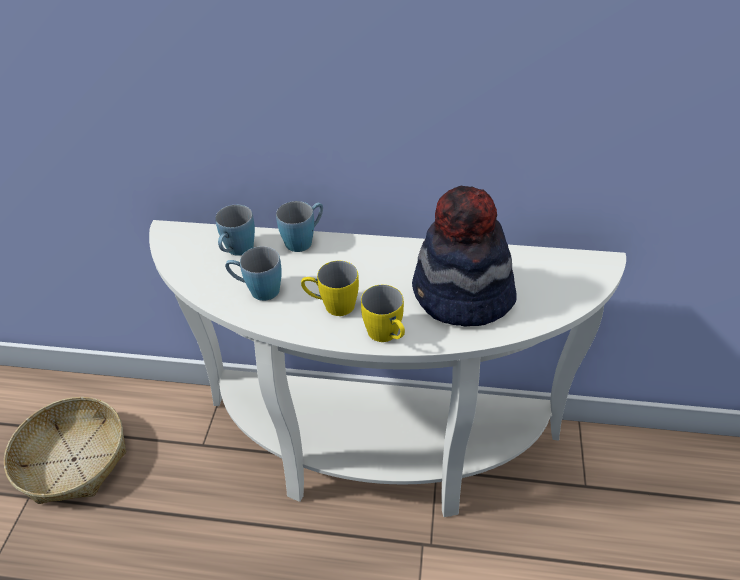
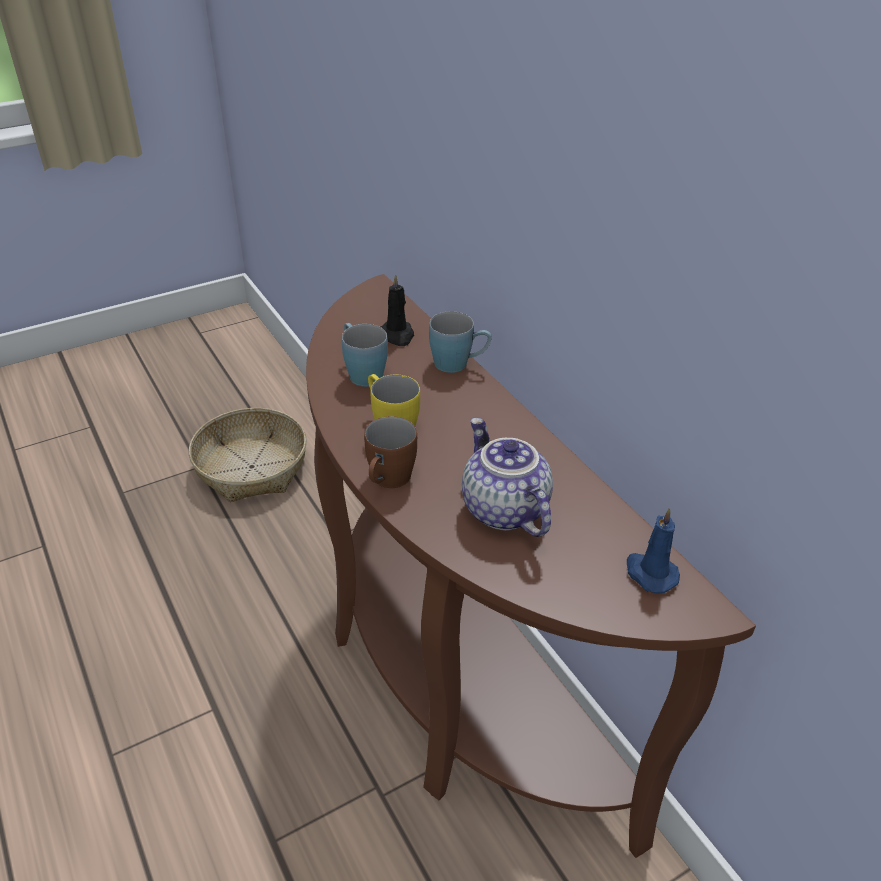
camera: 50 degrees right, 5 degrees down
white console table [149,220,626,517] -> brown console table [306,274,756,858]
blue mug [215,205,255,256] -> black candle [380,274,414,346]
yellow mug [361,285,405,342] -> brown mug [364,416,417,488]
hat [412,186,517,326] -> teapot [462,417,553,537]
none -> blue candle [627,508,680,594]

